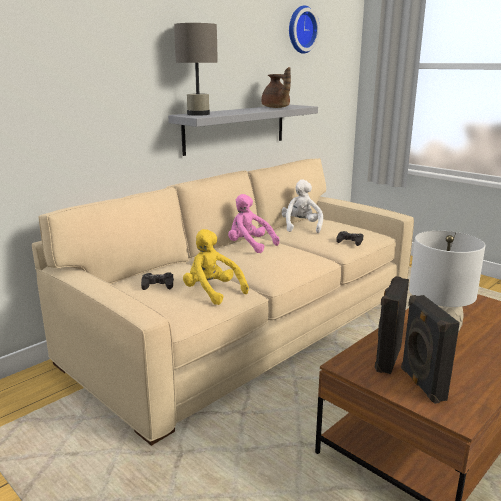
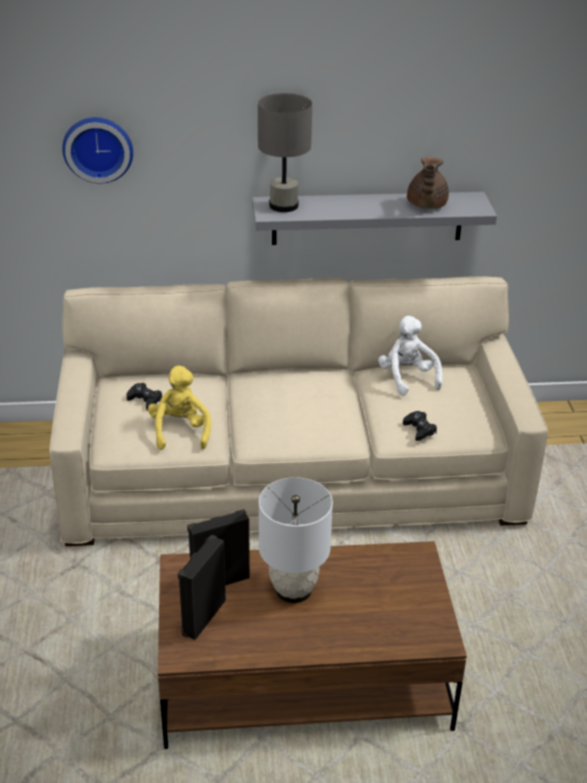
camera: 40 degrees right, 15 degrees up
pink plush toy [228,194,280,253] -> none
white plush toy [282,179,323,233] -> white plush toy turned 60 degrees counterclockwise [378,316,442,396]
wall clock [289,5,320,54] -> wall clock moved to [62,117,133,183]

